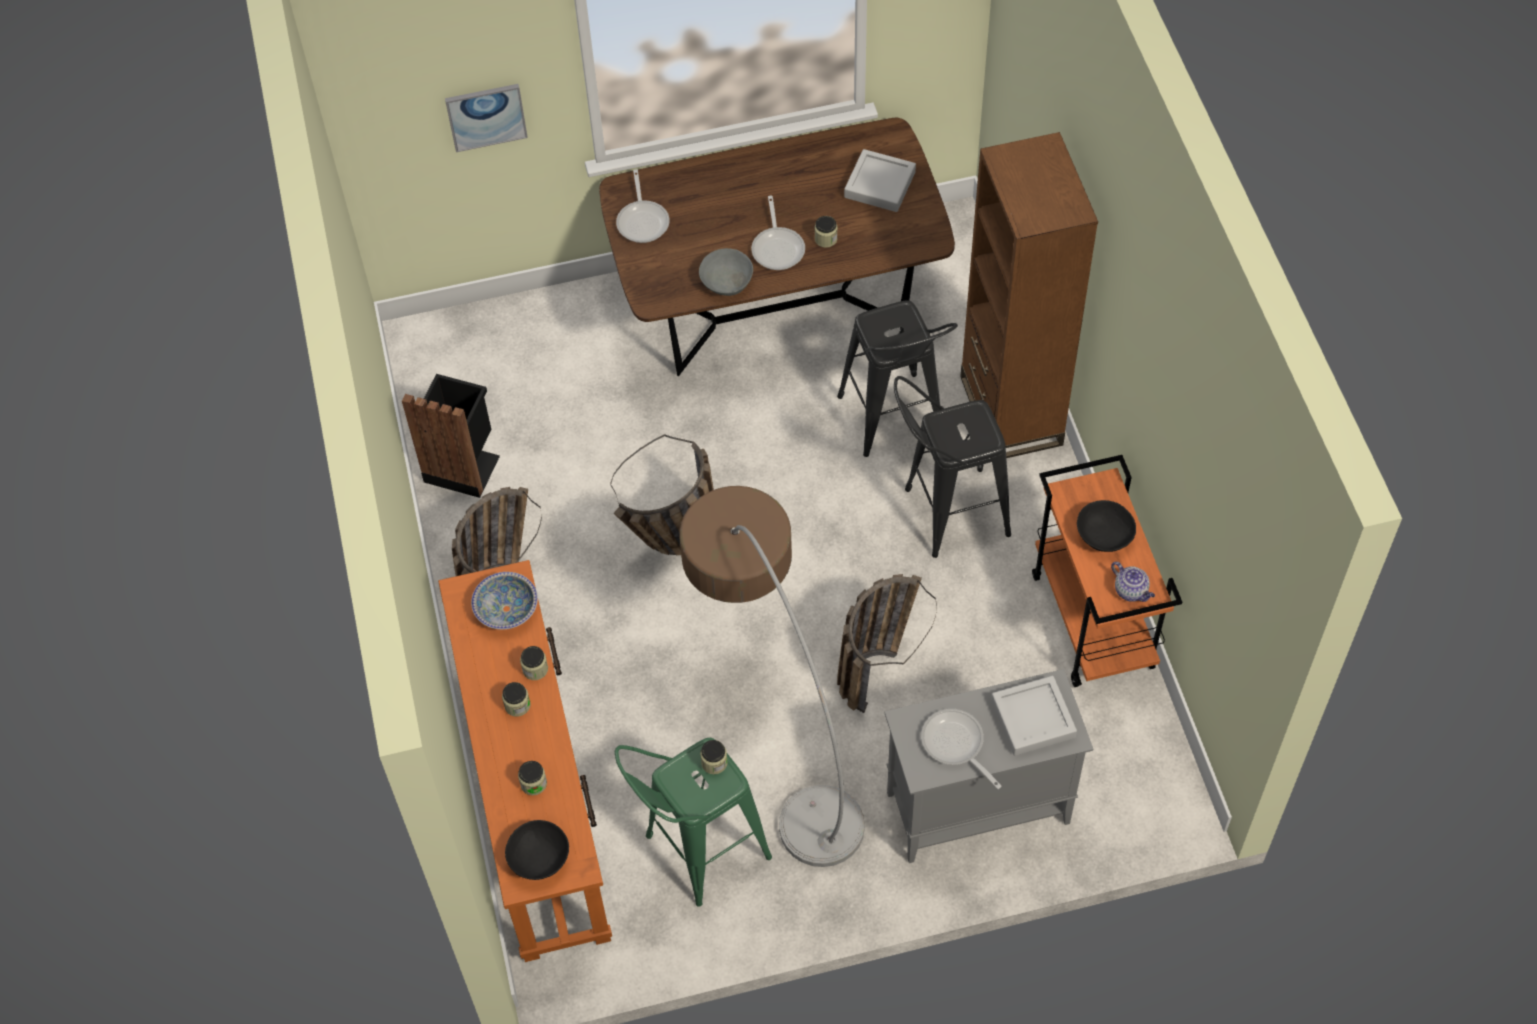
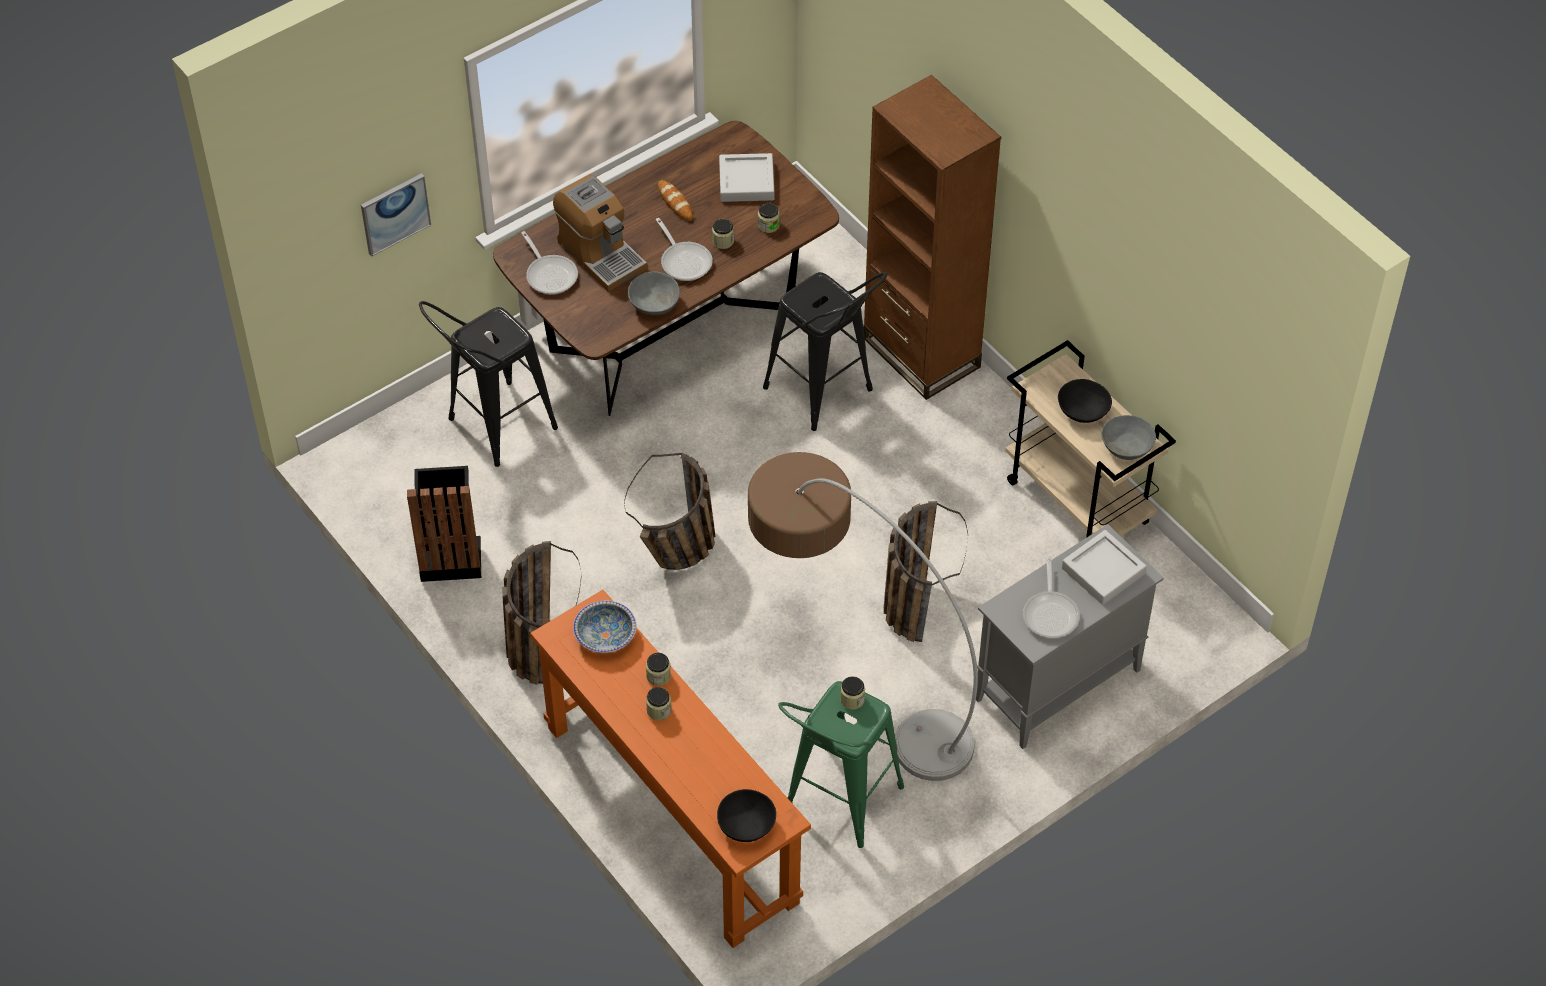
camera: 25 degrees left, 5 degrees down
jar [518,761,547,795] -> jar moved to [758,203,780,233]
black stool [894,376,1011,558] -> black stool moved to [419,301,558,467]
frying pan [921,709,1002,789] -> frying pan turned 120 degrees counterclockwise [1023,556,1080,638]
orange cart [1032,455,1182,687] -> beige cart [1005,340,1176,538]
teapot [1111,562,1155,602] -> grey bowl [1101,415,1156,460]
none -> coffee machine [553,174,648,292]
none -> bread [658,180,693,221]

